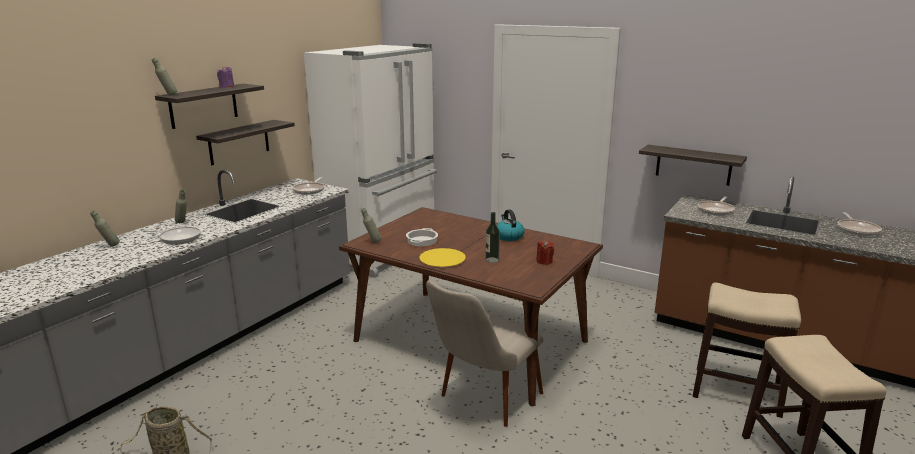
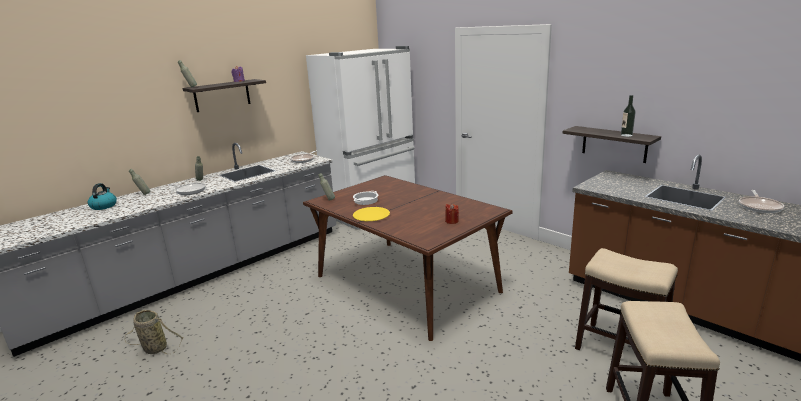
camera: 15 degrees right, 0 degrees up
shelf [196,120,295,165] -> none
beige chair [426,280,543,427] -> none
bottle [485,212,500,263] -> bottle moved to [621,95,636,137]
kettle [496,209,524,241] -> kettle moved to [88,183,117,210]
frying pan [698,197,735,216] -> none

